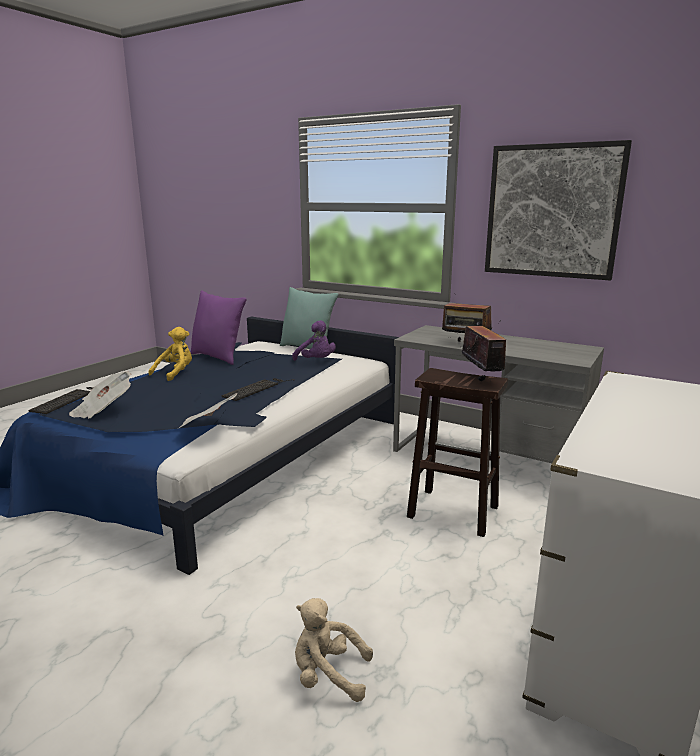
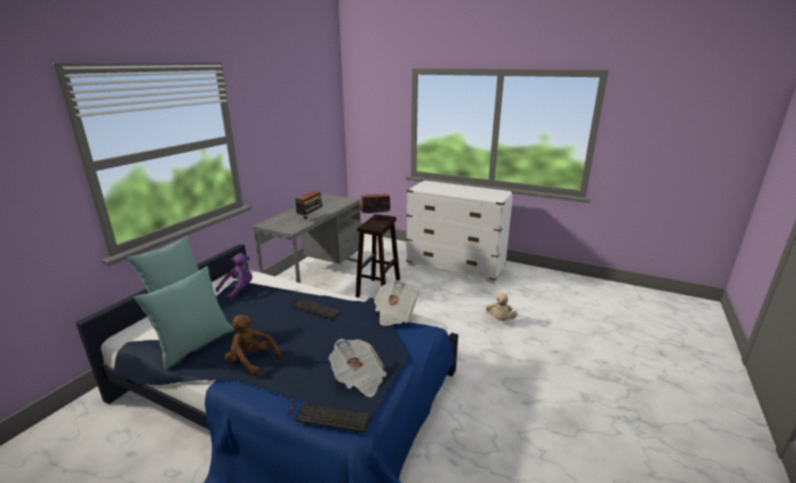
camera: 95 degrees left, 5 degrees up
yellow plush toy [148,327,192,381] -> brown plush toy [225,314,281,376]
purple pillow [190,290,247,365] -> turquoise pillow [134,266,234,369]
picture [485,140,632,280] -> none

